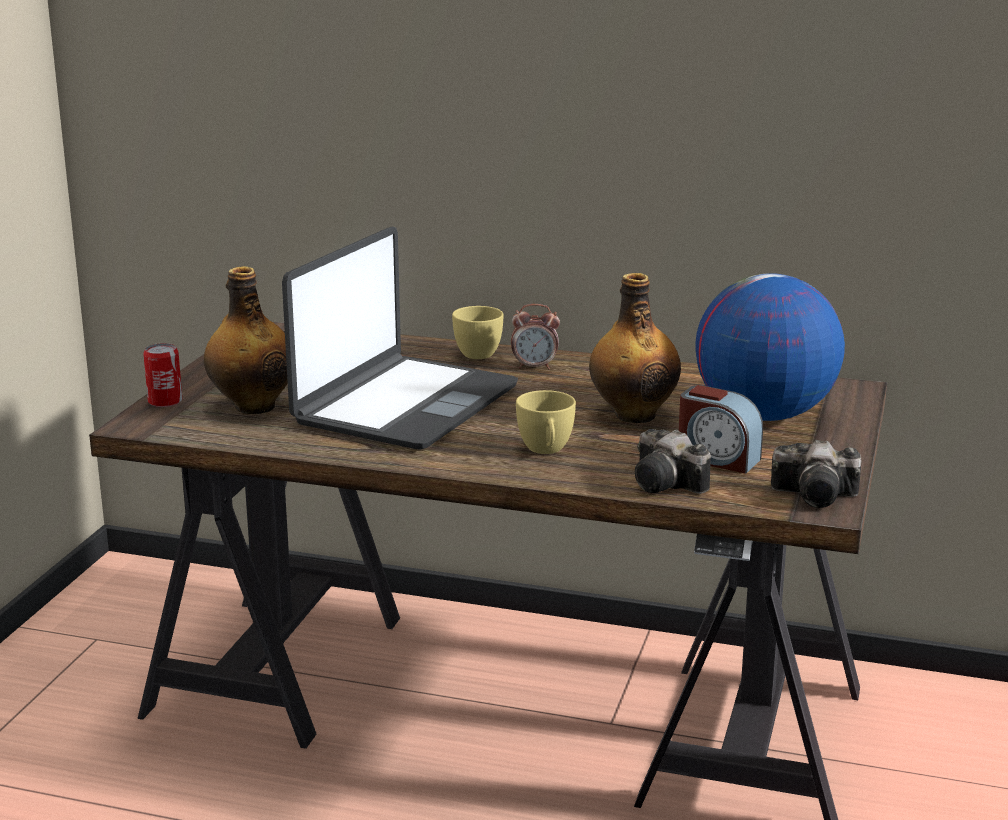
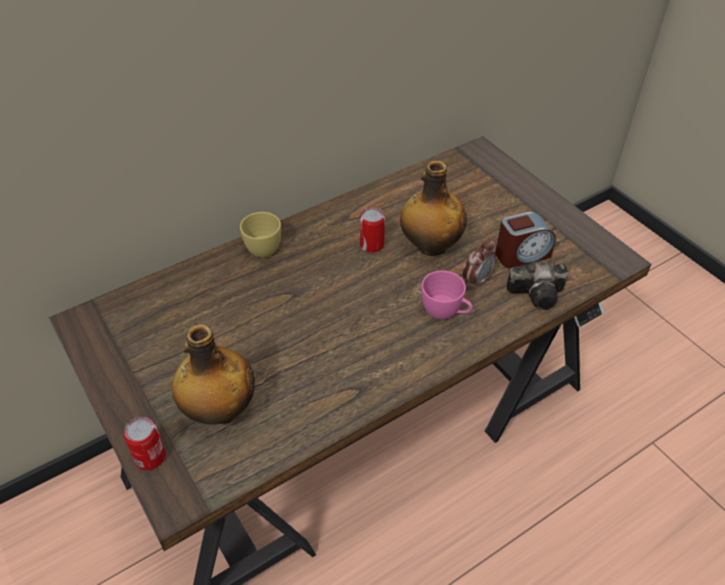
camera: 50 degrees left, 25 degrees up
laptop [282,227,518,449] -> none
alarm clock [511,304,560,370] -> alarm clock moved to [462,238,496,290]
yellow cup [516,390,576,454] -> pink cup [421,271,473,320]
globe [695,273,845,421] -> none
camera [771,440,861,508] -> none
none -> can [360,207,385,253]

